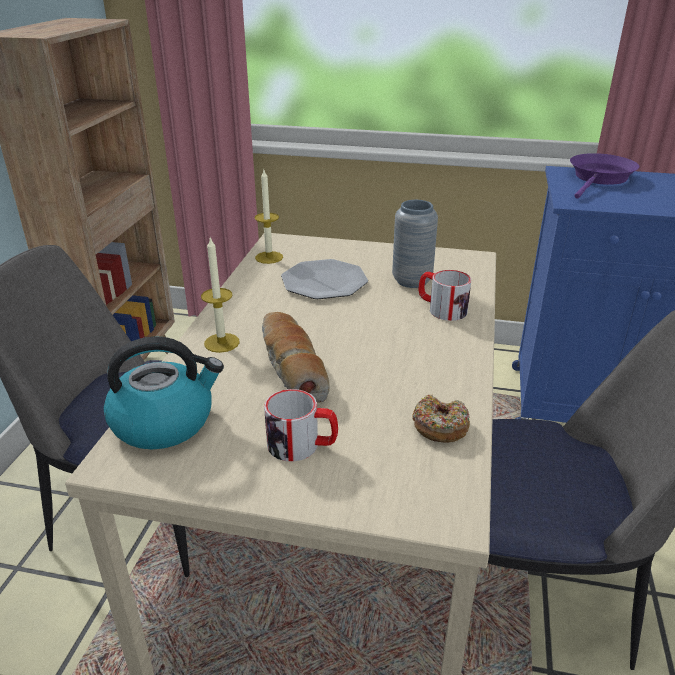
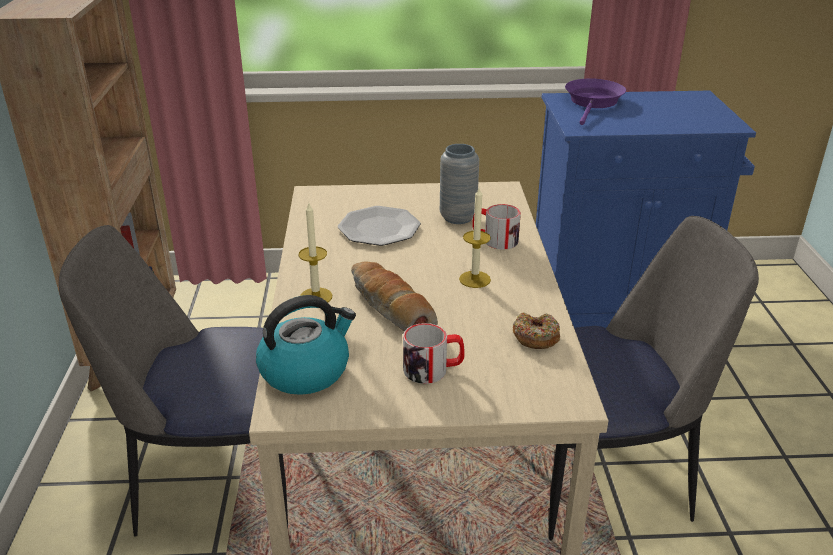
camera: 15 degrees left, 0 degrees up
candle [254,170,283,264] -> candle moved to [459,188,491,288]

